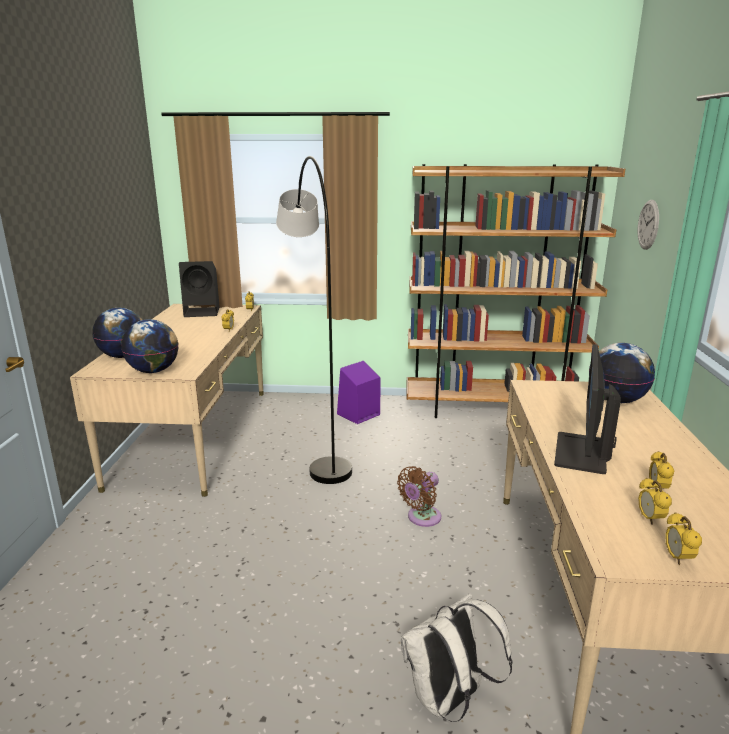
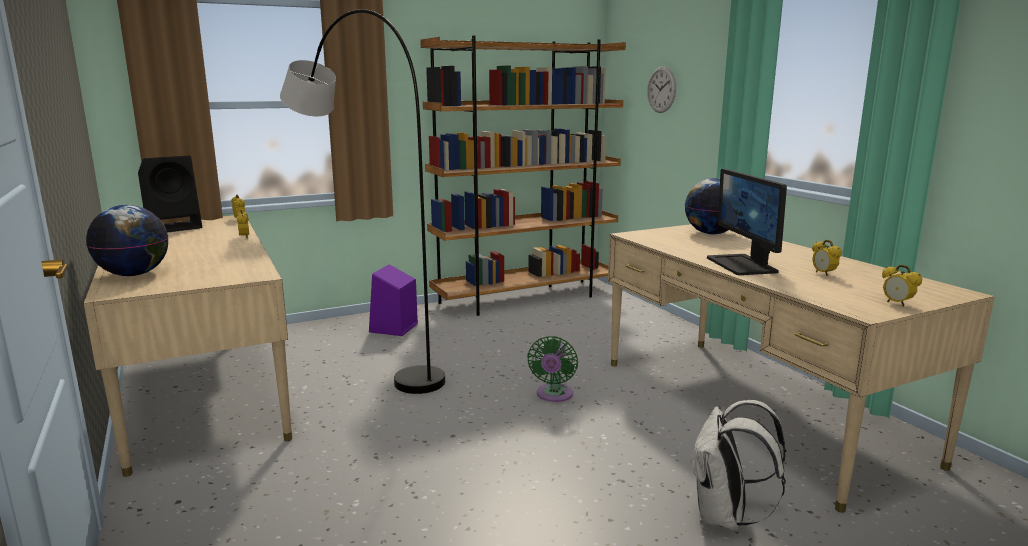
camera: 30 degrees left, 5 degrees down
globe [121,319,179,373] -> none
brown fan [397,466,441,527] -> green fan [527,336,578,402]
alarm clock [638,478,672,525] -> none

